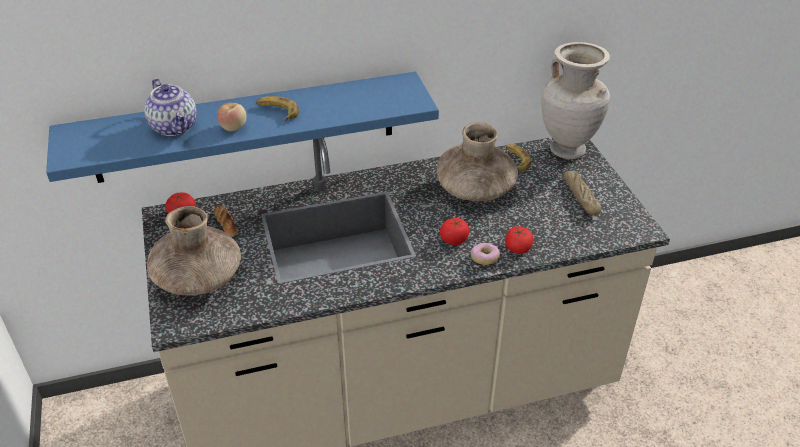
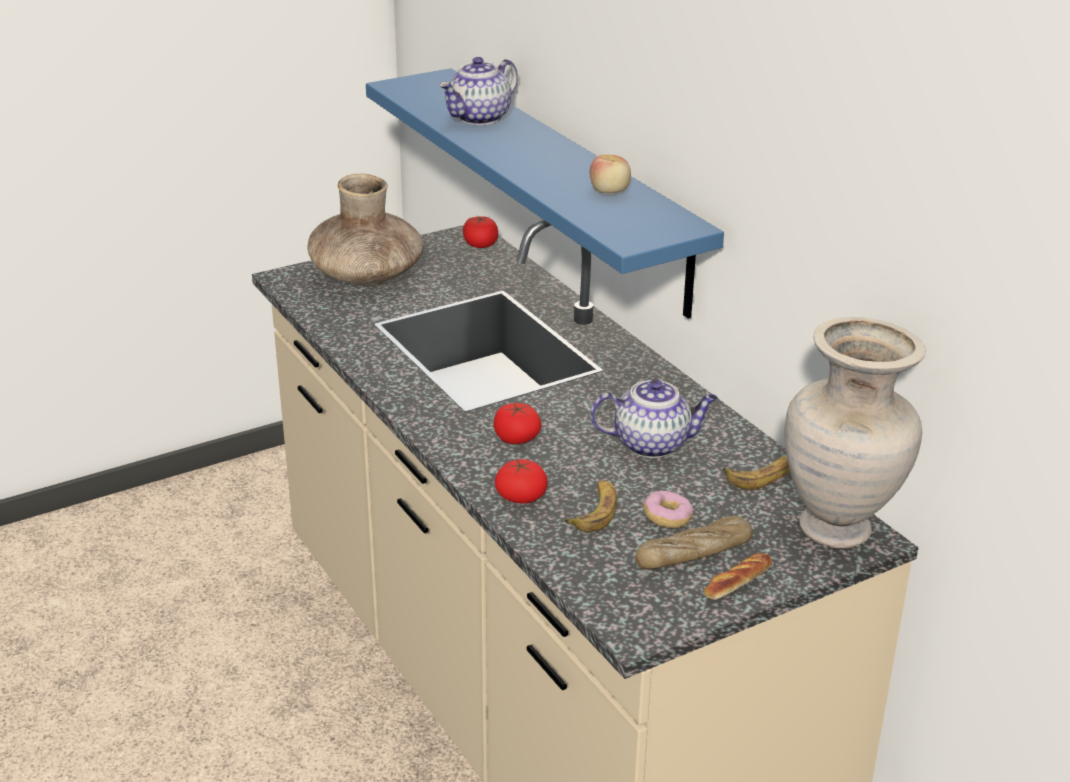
camera: 75 degrees right, 10 degrees down
bread [214,205,238,237] -> bread moved to [704,553,772,600]
apple [217,102,247,131] -> apple moved to [590,154,631,193]
banana [256,96,299,121] -> banana moved to [564,481,617,532]
brown vase [436,122,518,201] -> teapot [590,379,718,458]
donut [470,243,500,265] -> donut moved to [643,491,693,528]

